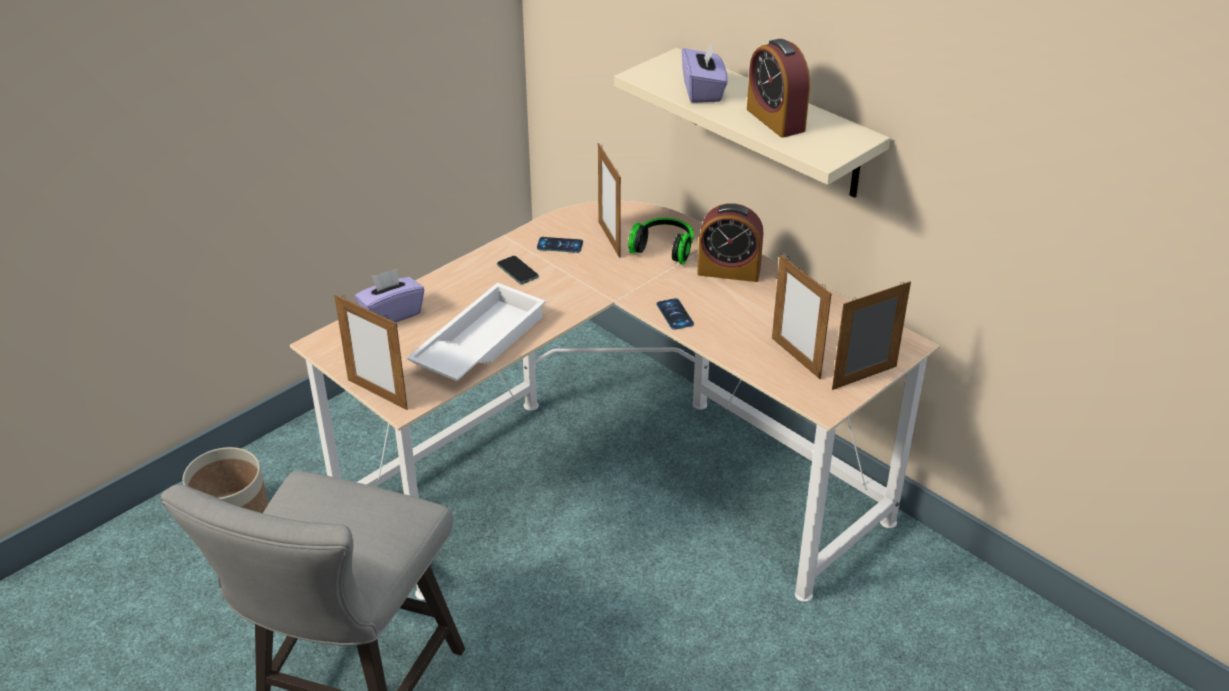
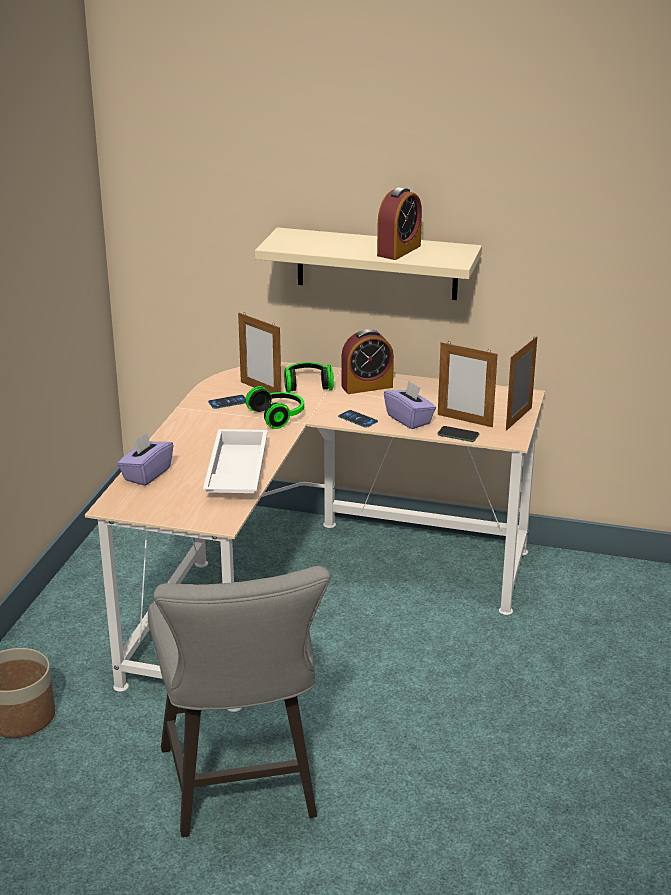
camera: 30 degrees left, 10 degrees down
picture frame [334,294,408,410] -> none
phone [497,256,539,284] -> phone moved to [437,426,479,442]
purple tissue box [682,42,728,103] -> purple tissue box moved to [384,381,436,429]
alarm clock [747,39,810,138] -> alarm clock turned 90 degrees counterclockwise [377,187,422,260]
none -> headphones [246,386,304,429]

